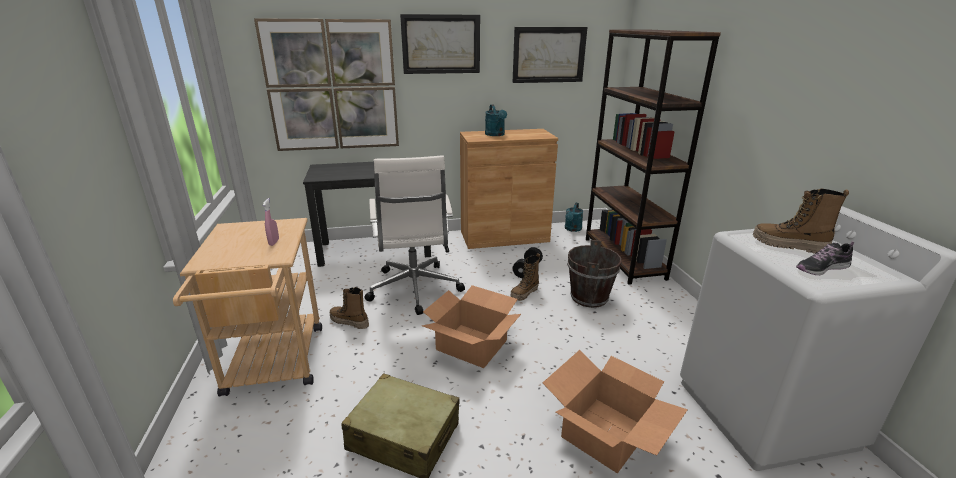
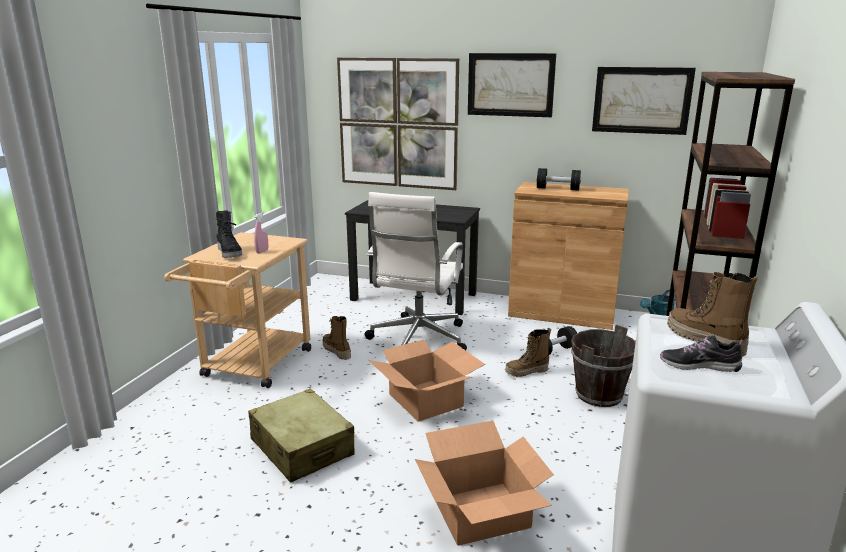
camera: 30 degrees right, 5 degrees down
turquoise watering can [485,104,507,136] -> black dumbbell [537,168,581,191]
none -> black boot [216,211,242,258]

